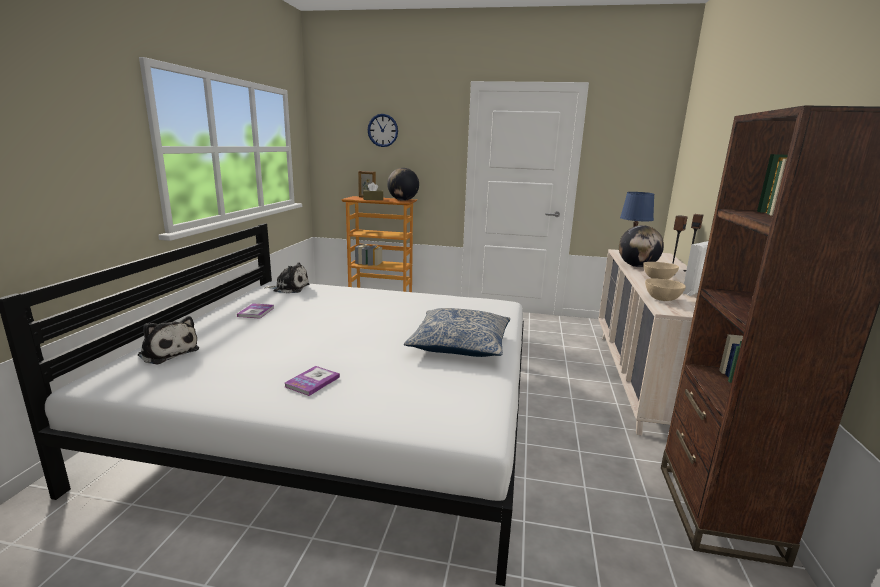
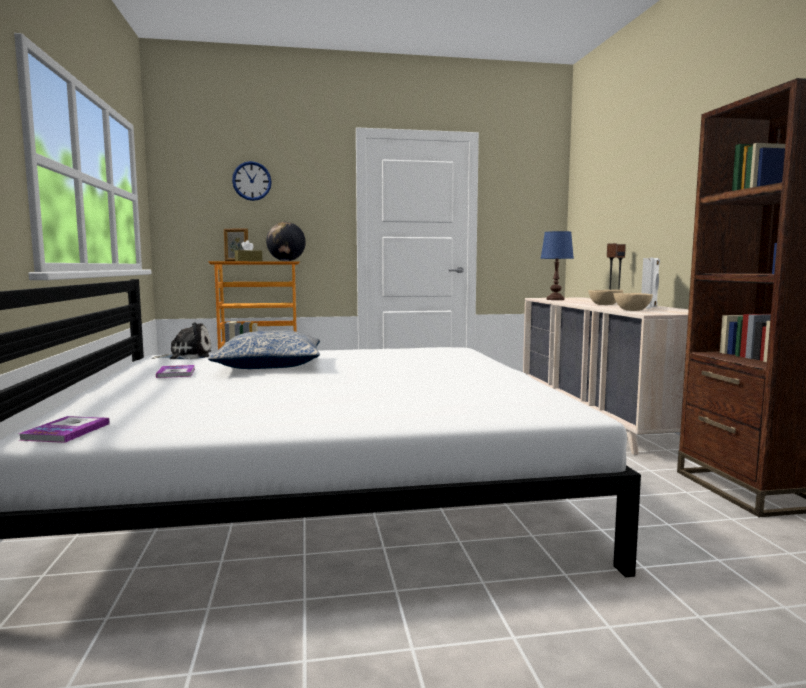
camera: 20 degrees left, 10 degrees down
plush toy [138,316,199,364] -> none
book [285,366,340,396] -> book moved to [18,416,110,443]
pillow [404,308,510,357] -> pillow moved to [208,330,320,369]
globe [619,225,664,267] -> none

